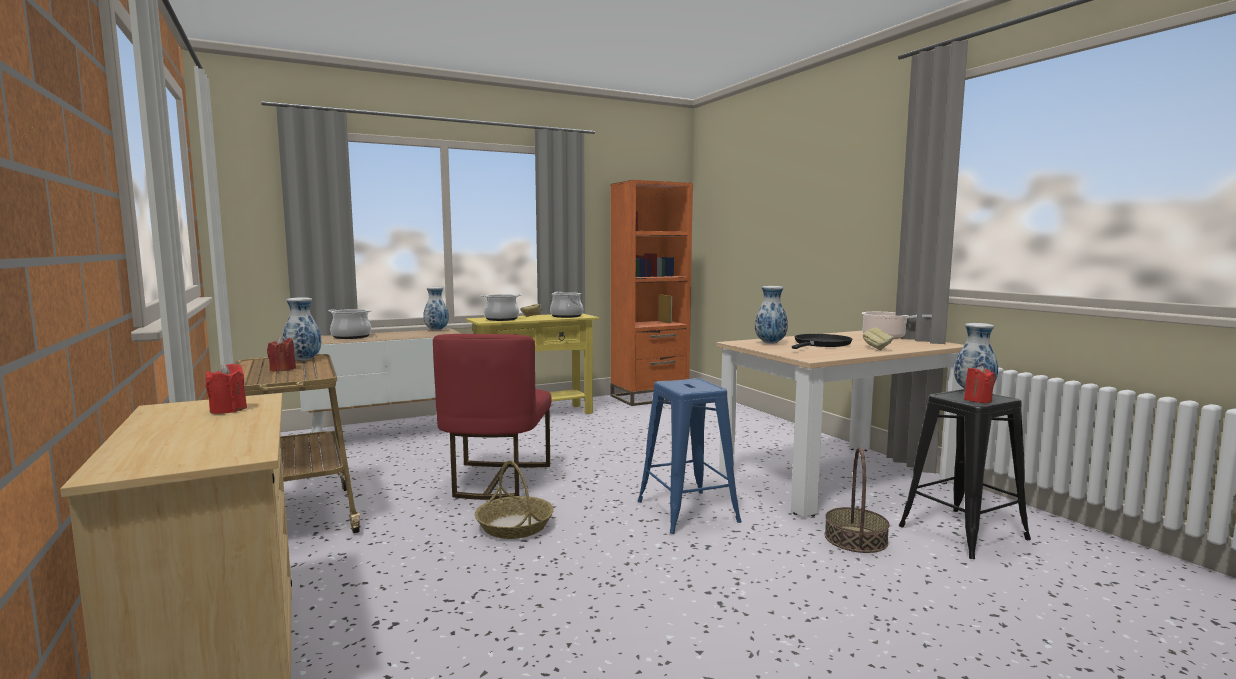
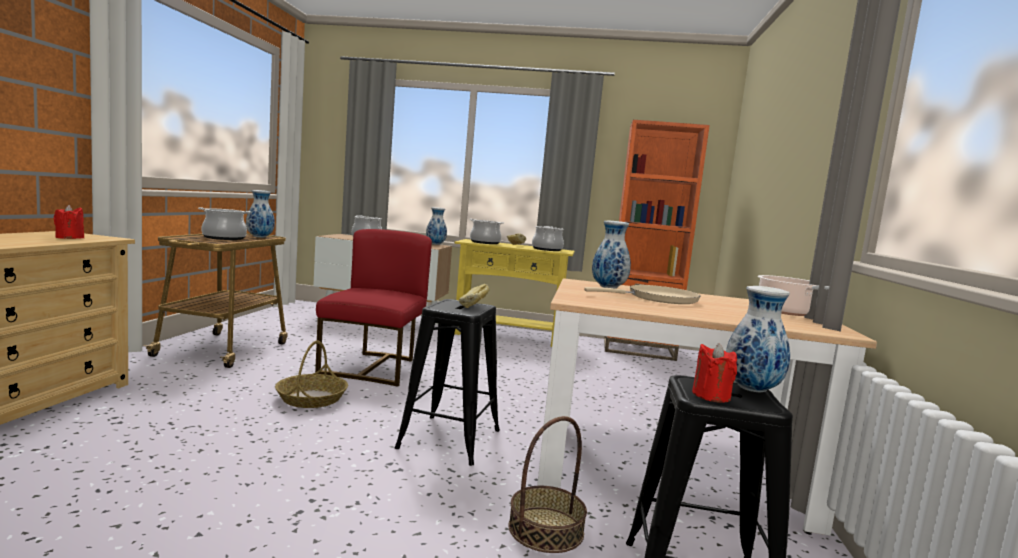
camera: 35 degrees right, 0 degrees up
red candle [267,336,296,372] -> cooking pot [198,207,251,240]
red chair [433,334,552,500] -> red chair turned 150 degrees clockwise [315,229,432,387]
blue stool [638,378,742,534] -> black stool [394,299,500,466]
black frying pan [792,334,852,349] -> beige frying pan [584,285,701,304]
bread [863,328,894,350] -> bread moved to [459,284,490,308]

